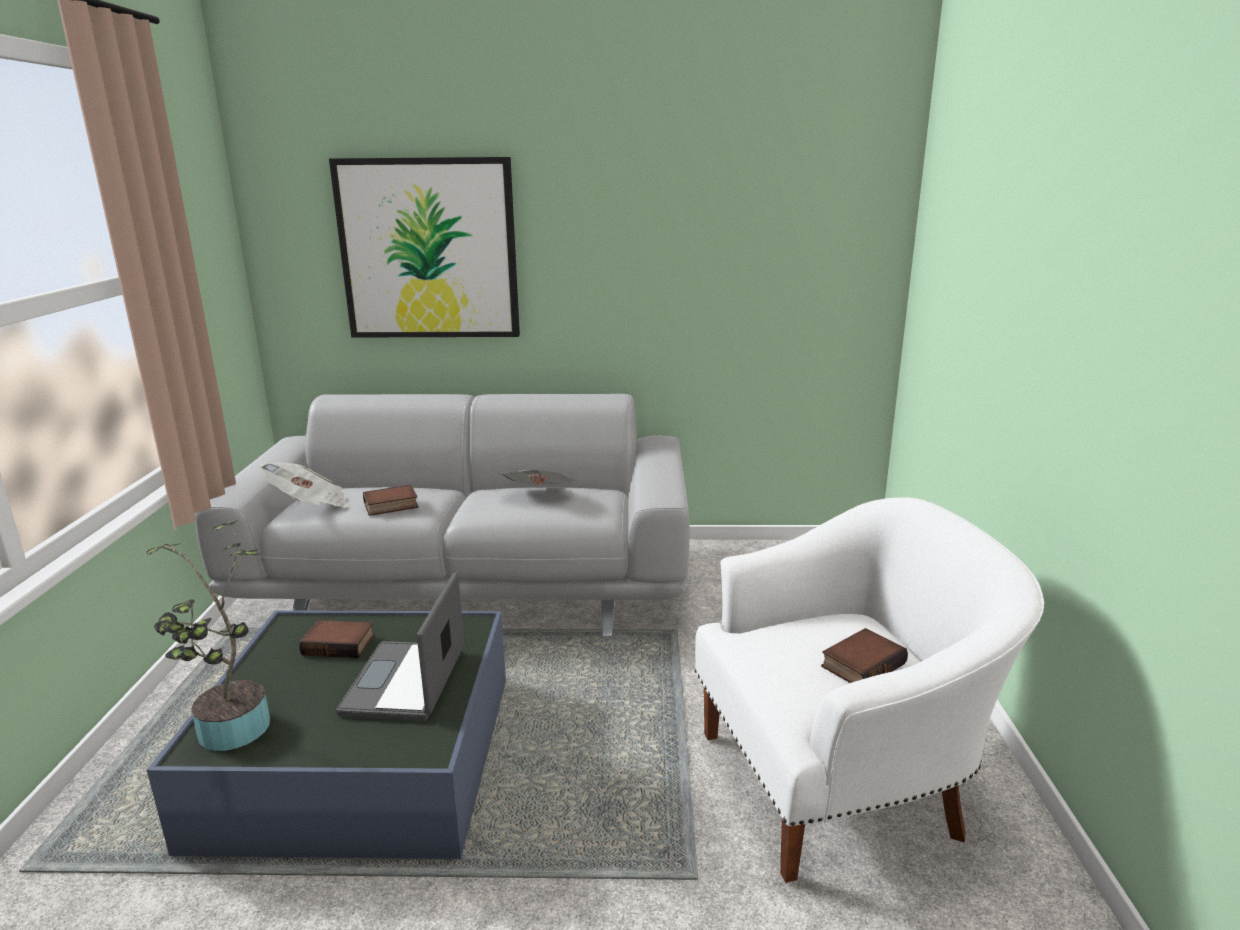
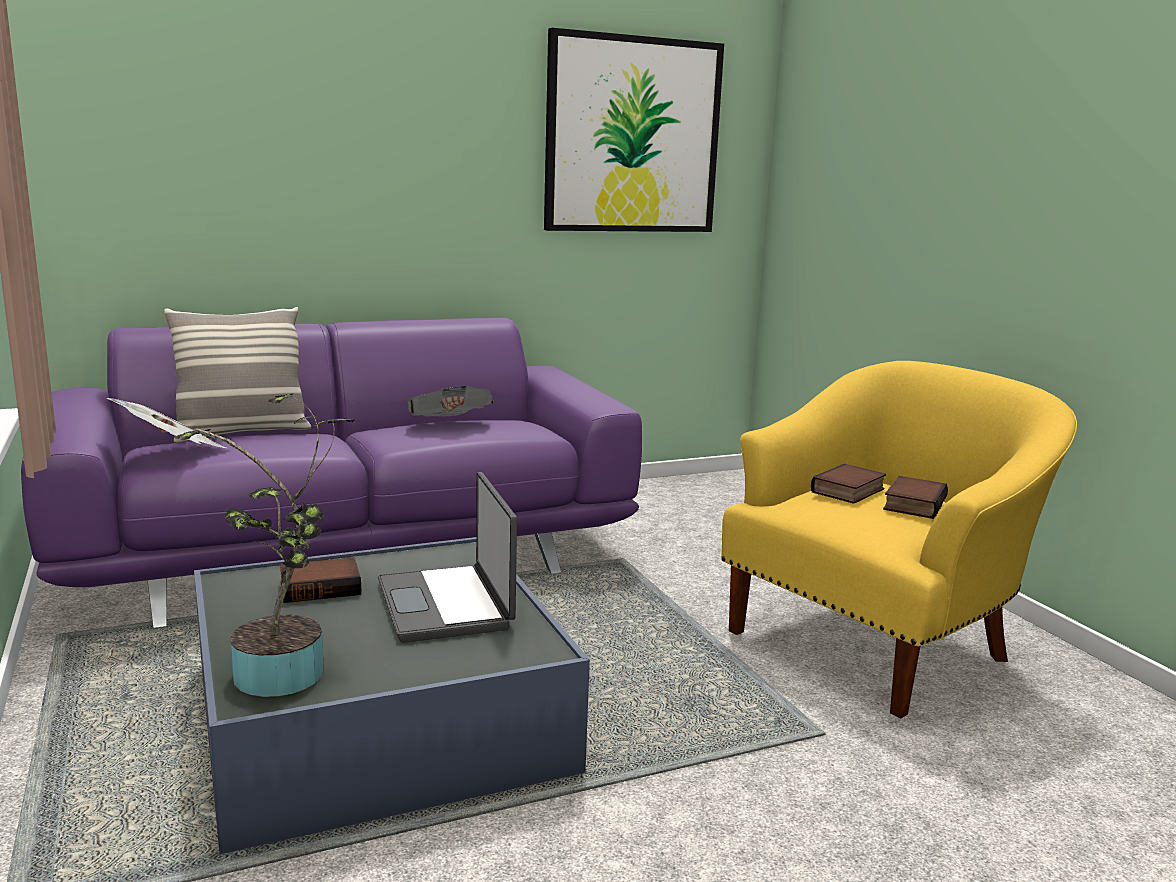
camera: 25 degrees left, 5 degrees down
grey sofa [195,394,690,636] -> purple sofa [21,317,642,628]
picture [329,157,520,338] -> picture moved to [544,28,724,232]
book [363,485,418,516] -> book moved to [811,464,886,504]
white armchair [695,497,1044,883] -> yellow armchair [721,361,1077,719]
none -> pillow [164,307,311,443]

